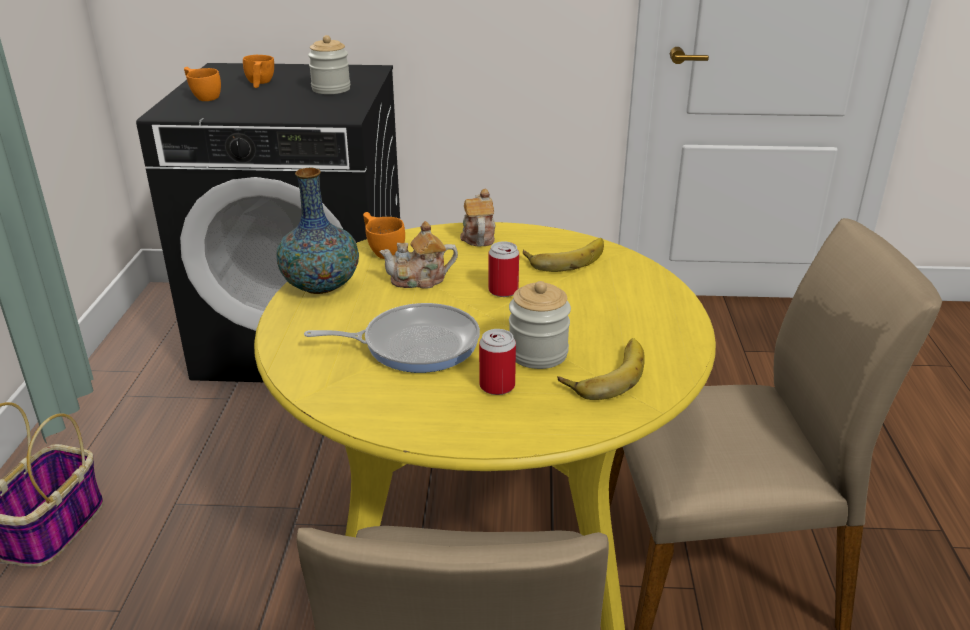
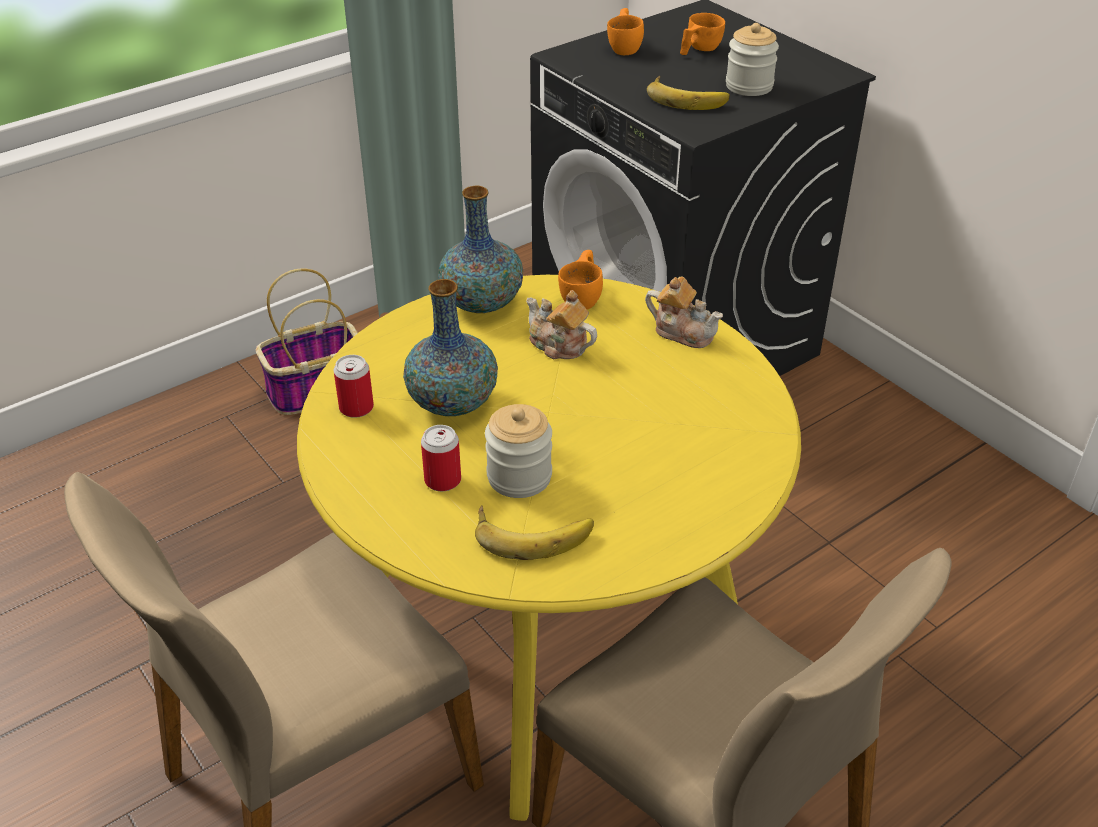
camera: 50 degrees right, 10 degrees up
frying pan [304,303,480,373] -> vase [403,279,498,416]
teapot [460,189,495,247] -> teapot turned 75 degrees clockwise [645,276,723,348]
can [489,241,519,297] -> can moved to [334,355,374,418]
banana [523,238,604,272] -> banana moved to [647,76,730,110]

